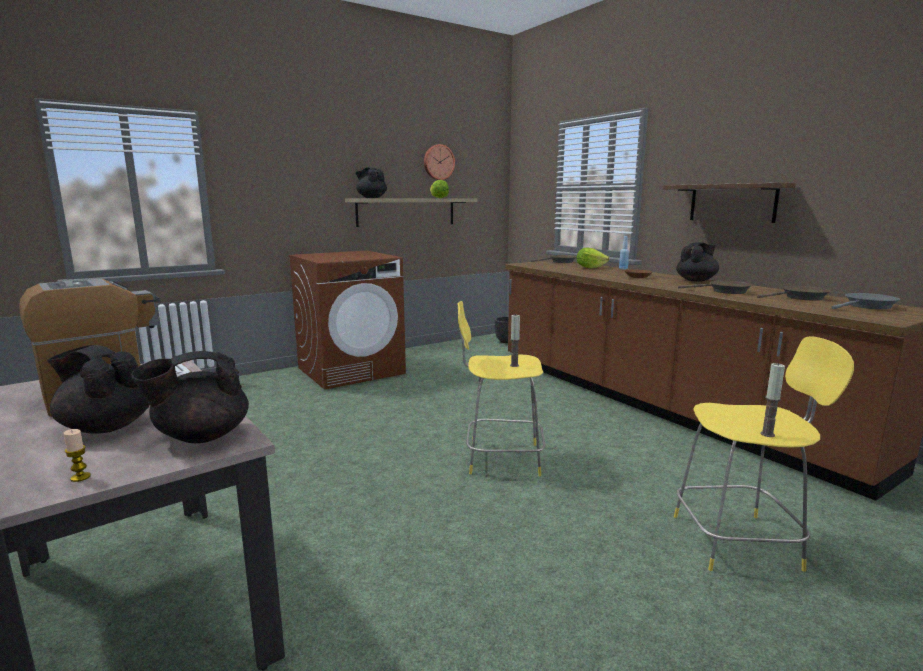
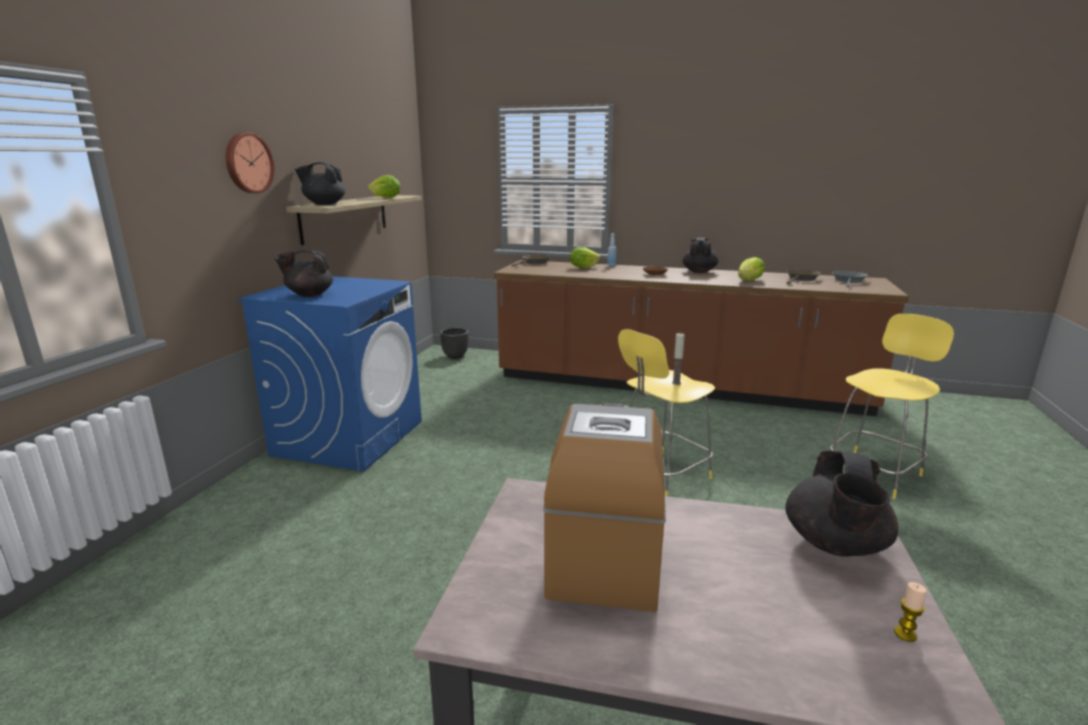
camera: 40 degrees left, 5 degrees up
black teapot [47,345,150,434] -> black teapot moved to [275,249,333,297]
brown washing machine [289,251,406,390] -> blue washing machine [238,276,422,471]
wall clock [424,144,455,180] -> wall clock moved to [226,133,274,193]
shelf [663,182,796,223] -> none
brown frying pan [678,281,752,294] -> lettuce [738,257,765,281]
candle [760,363,785,437] -> none

